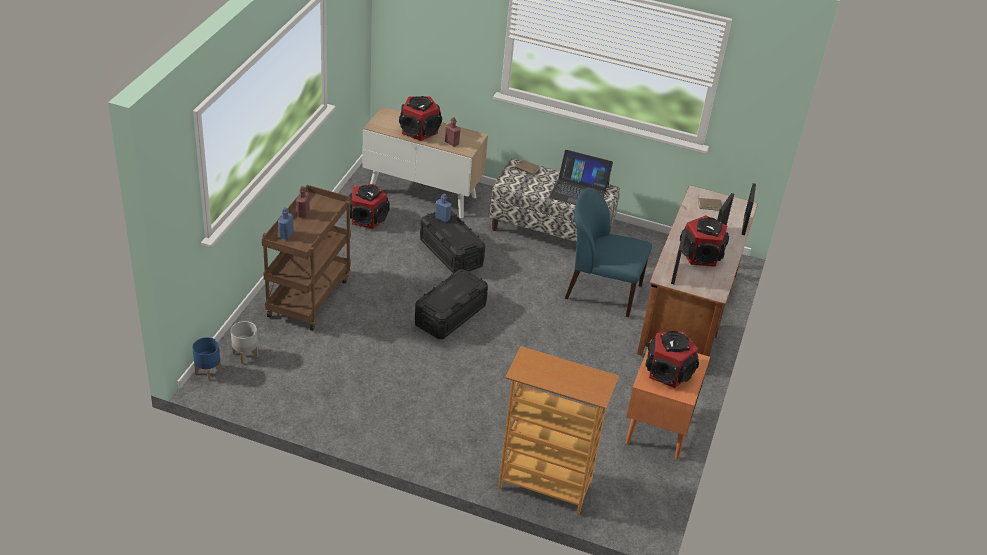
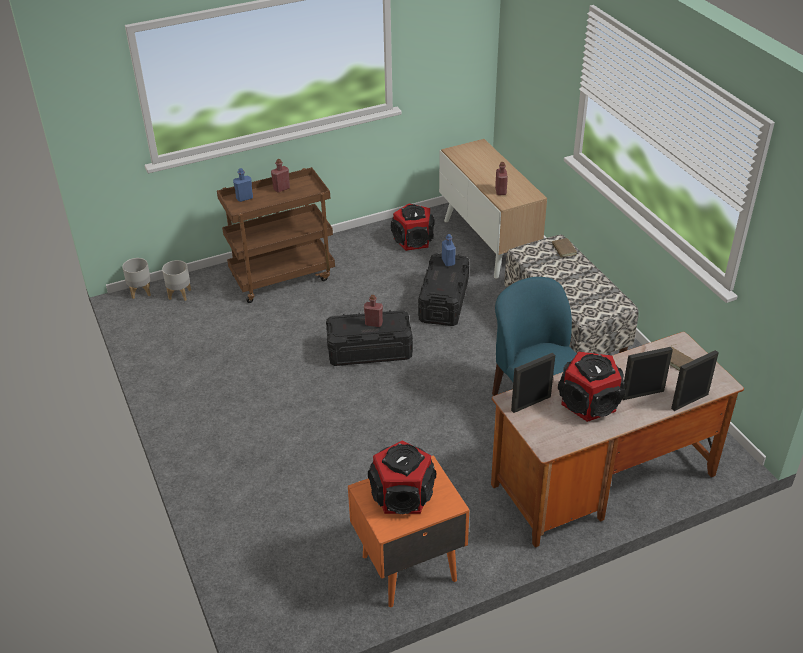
camera: 50 degrees right, 0 degrees up
blue planter [192,337,221,381] -> grey planter [122,258,151,299]
speaker [399,96,442,141] -> none
bookcase [498,346,619,515] -> none
laptop [549,150,613,205] -> none
none -> red bottle [364,295,383,327]

